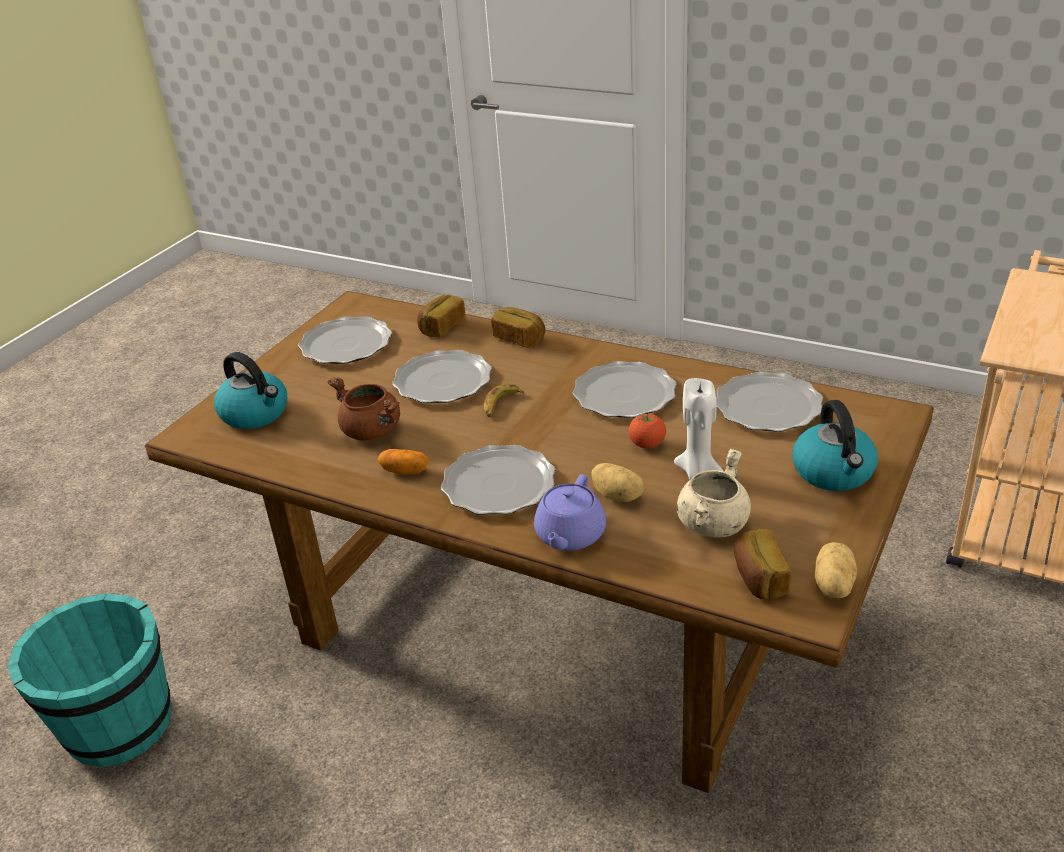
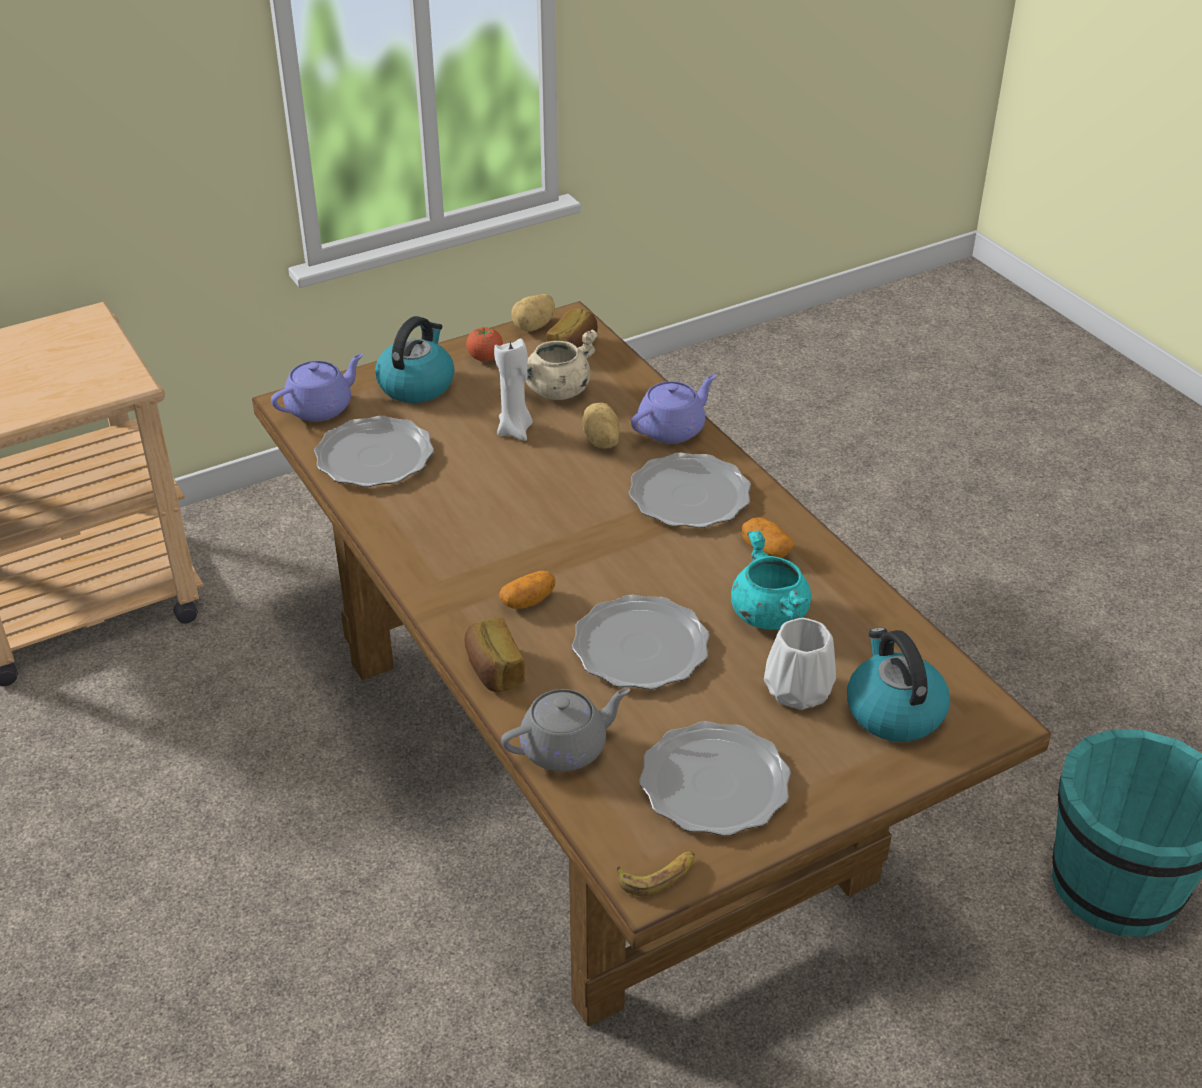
camera: 150 degrees left, 5 degrees up
brown cooking pot [327,377,400,441] -> turquoise cooking pot [731,531,811,629]
bread [417,295,466,337] -> grey teapot [501,688,630,772]
banana [484,384,524,417] -> banana moved to [617,851,695,896]
plate [573,361,677,418] -> none
tomato [629,413,666,449] -> tomato moved to [466,327,503,361]
none -> purple teapot [271,354,363,421]
none -> potato [499,571,555,609]
none -> white vase [764,618,836,710]

